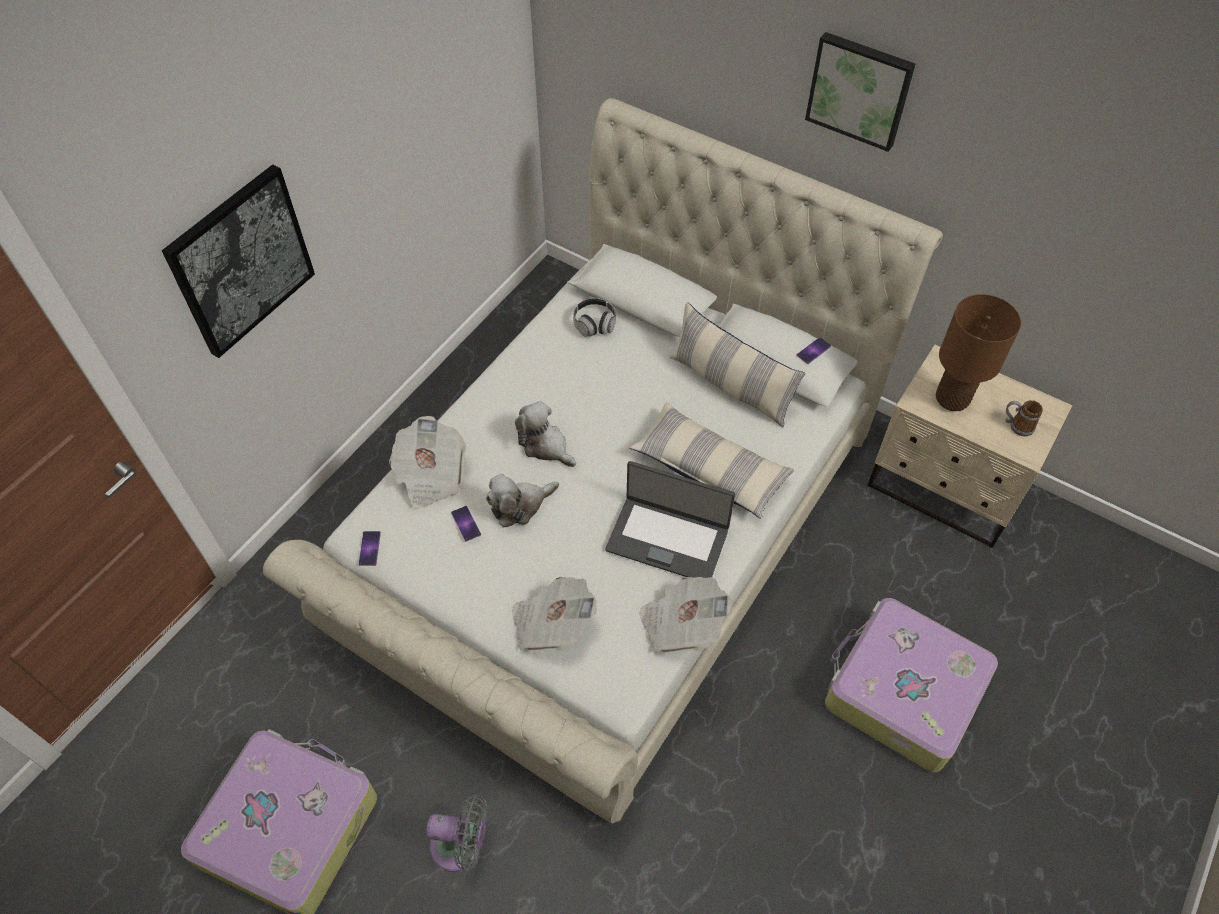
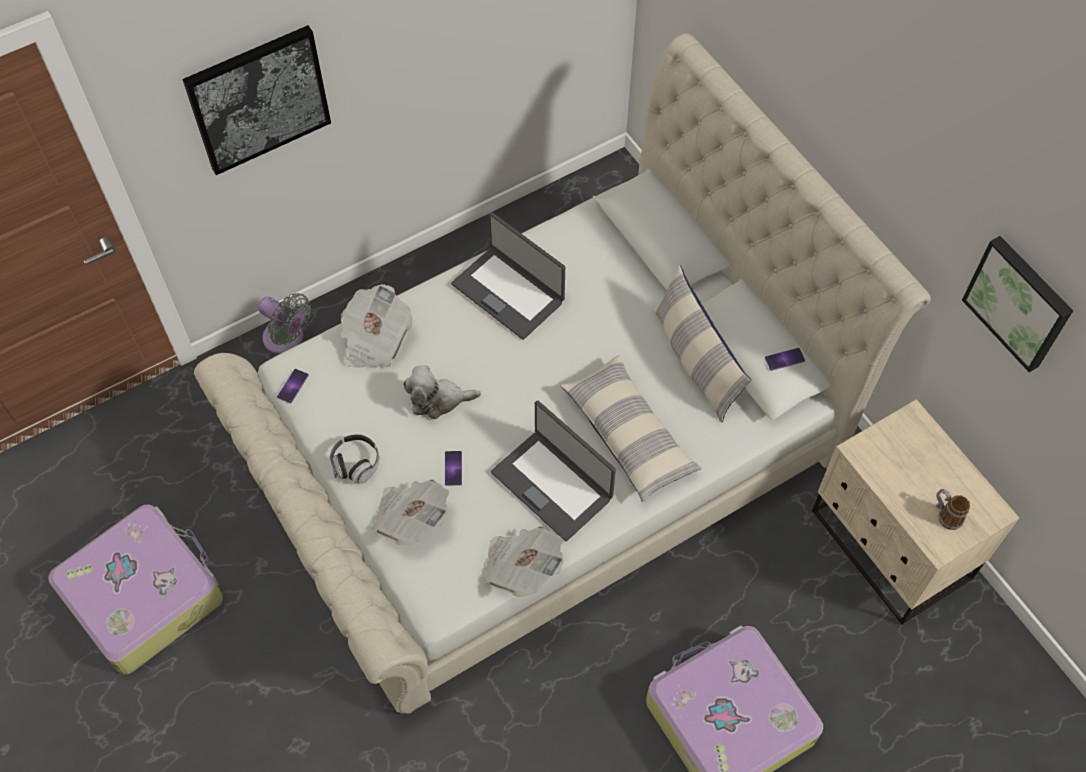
camera: 25 degrees right, 5 degrees up
grey fan [426,795,487,872] -> grey fan moved to [258,293,311,354]
phone [451,506,481,542] -> phone moved to [445,451,462,486]
plush toy [515,401,576,467] -> none
headphones [573,298,616,337] -> headphones moved to [329,434,379,484]
picture [805,32,915,152] -> picture moved to [962,236,1073,372]
brown table lamp [936,294,1021,411] -> none
none -> laptop [451,212,565,340]

